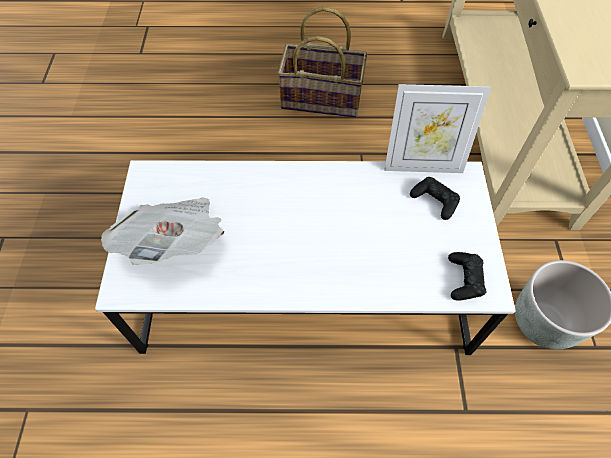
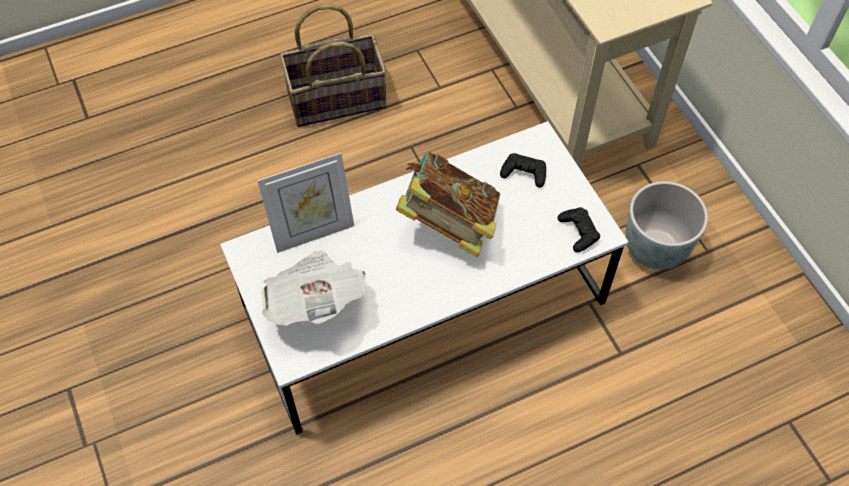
camera: 25 degrees left, 0 degrees up
picture frame [384,84,491,173] -> picture frame moved to [257,153,354,253]
none -> book [396,151,500,257]

